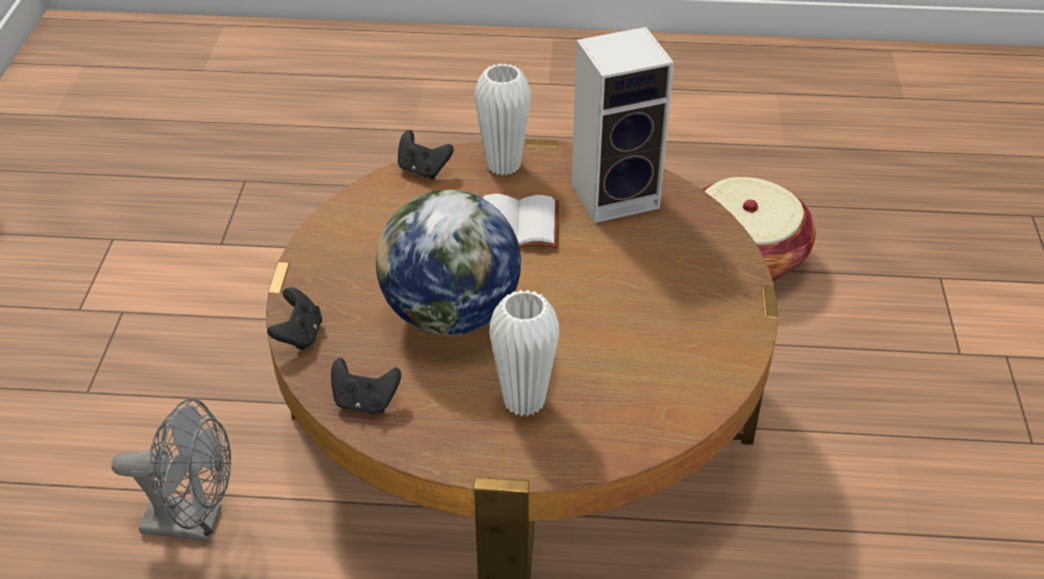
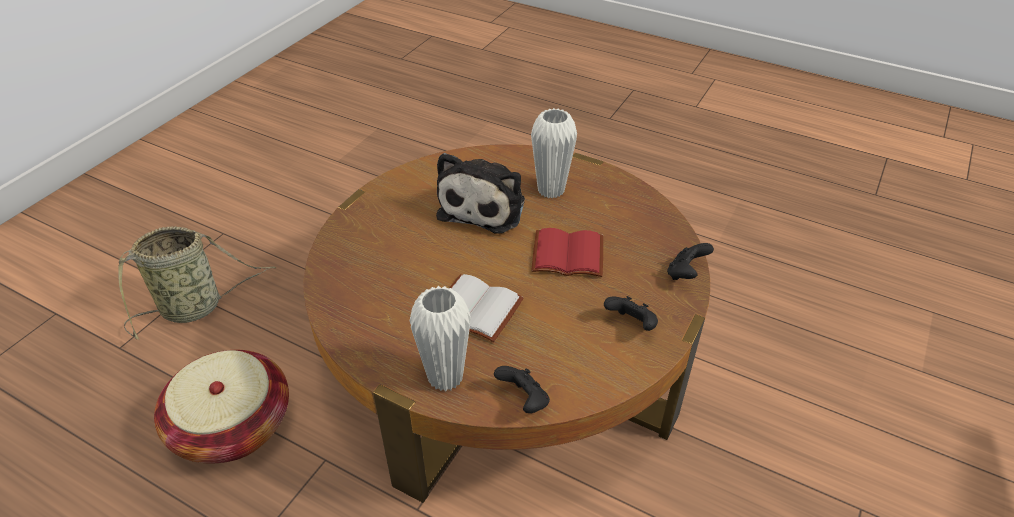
camera: 155 degrees left, 0 degrees up
grey fan [111,398,231,541] -> none
black game controller [331,358,401,414] -> black game controller moved to [604,296,658,331]
globe [376,190,521,336] -> red book [531,228,603,277]
speaker [572,27,674,223] -> none
none -> basket [118,226,277,340]
none -> plush toy [436,153,525,234]

